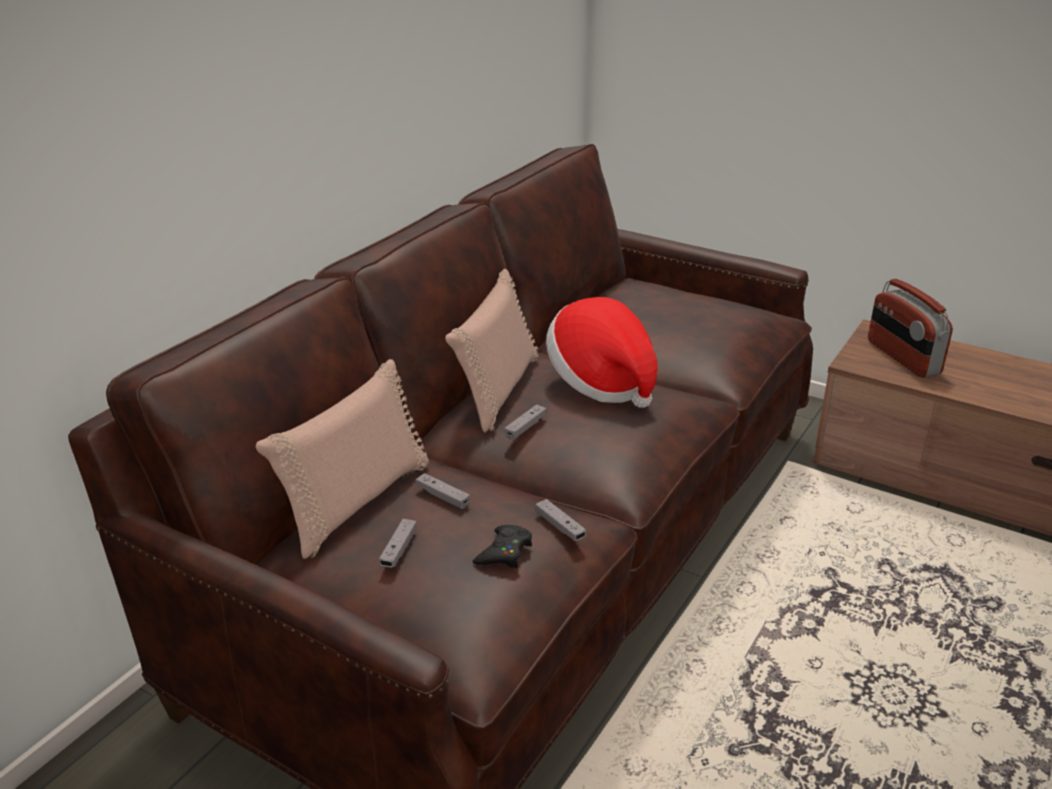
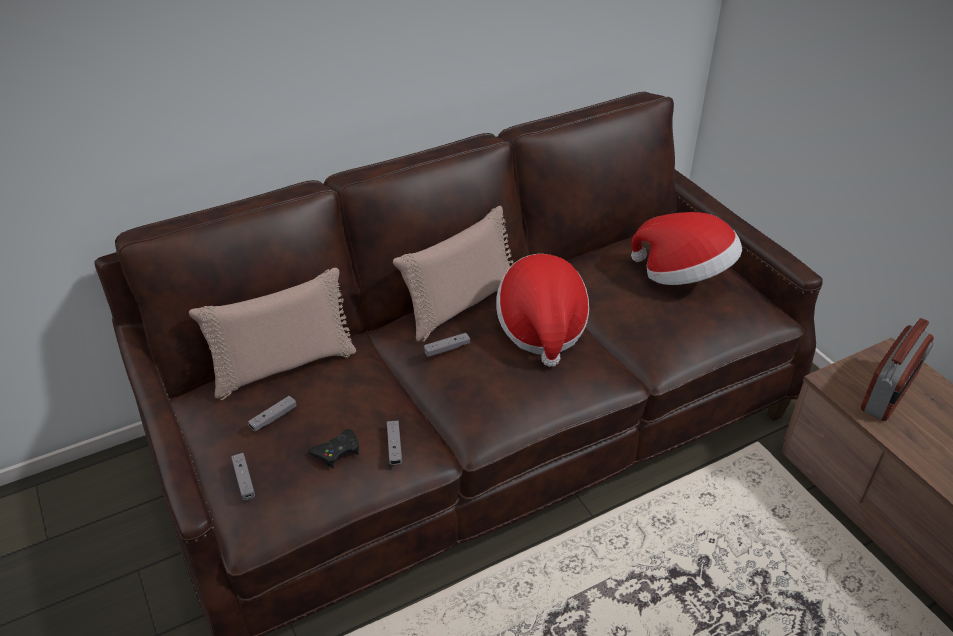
camera: 30 degrees right, 10 degrees up
grey game controller [416,473,470,509] -> grey game controller moved to [231,453,255,501]
radio [868,279,953,378] -> radio turned 150 degrees counterclockwise [861,318,934,421]
none -> hat [631,212,742,285]

